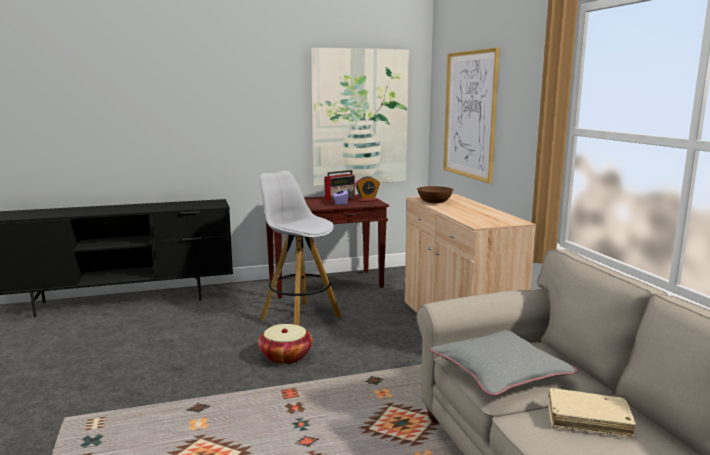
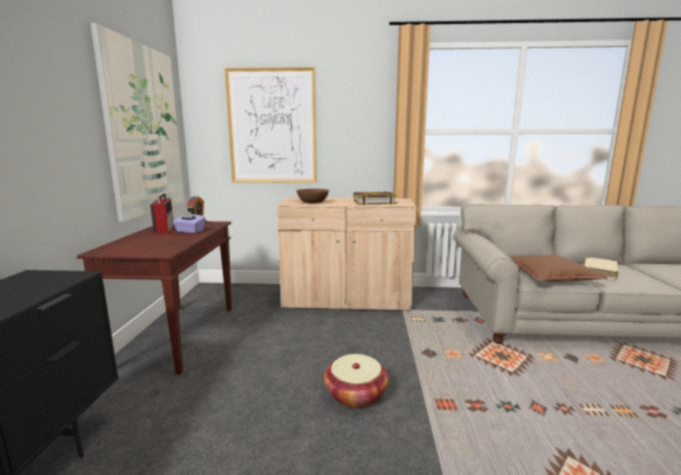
camera: 70 degrees left, 0 degrees up
white stool [259,170,342,325] -> none
grey pillow [430,330,578,396] -> brown pillow [509,255,607,282]
none -> book [354,191,397,205]

